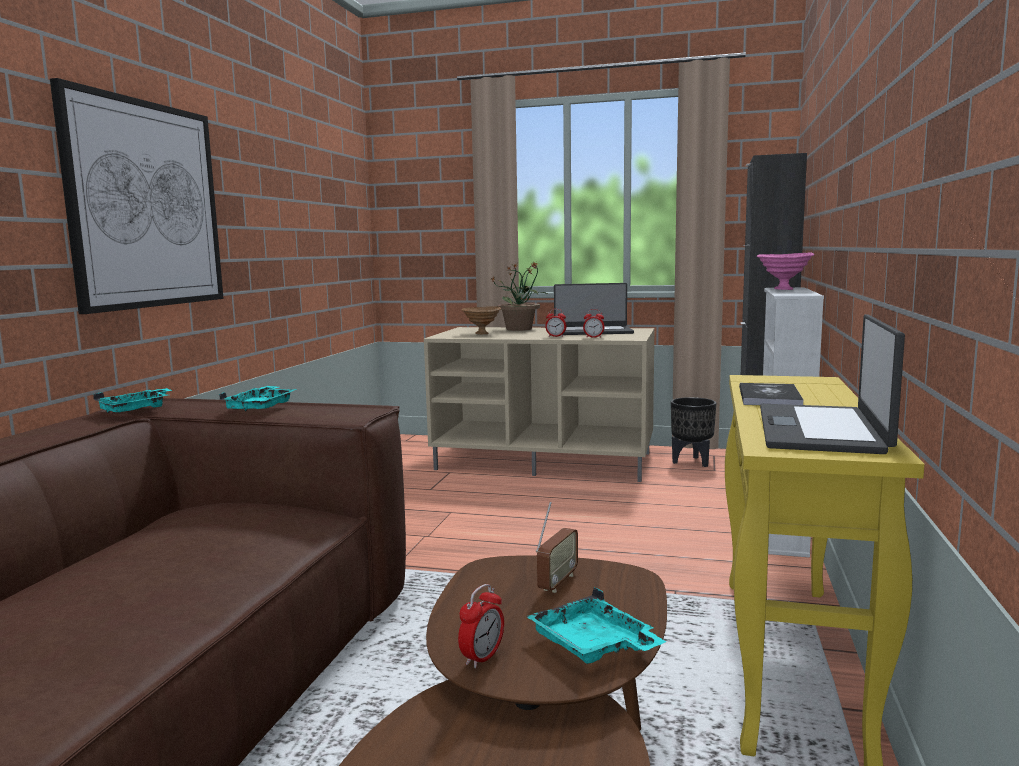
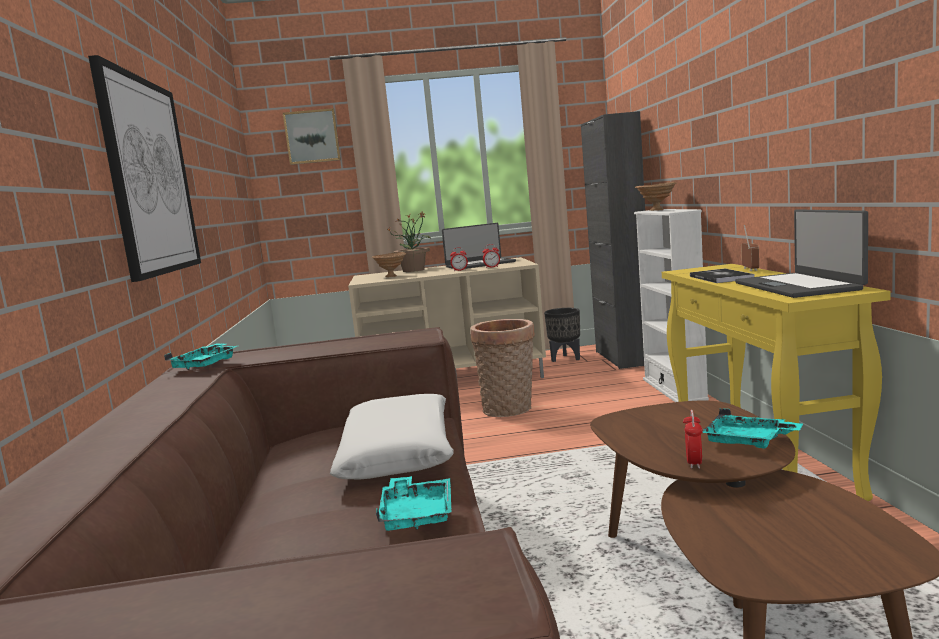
camera: 20 degrees left, 0 degrees up
turquoise tray [219,386,297,411] -> turquoise tray moved to [376,476,452,531]
radio [536,502,578,593] -> radio moved to [741,225,759,271]
pink bowl [757,253,815,290] -> brown bowl [635,182,677,211]
none -> picture [283,108,341,165]
none -> white pillow [330,394,454,479]
none -> basket [470,319,535,417]

